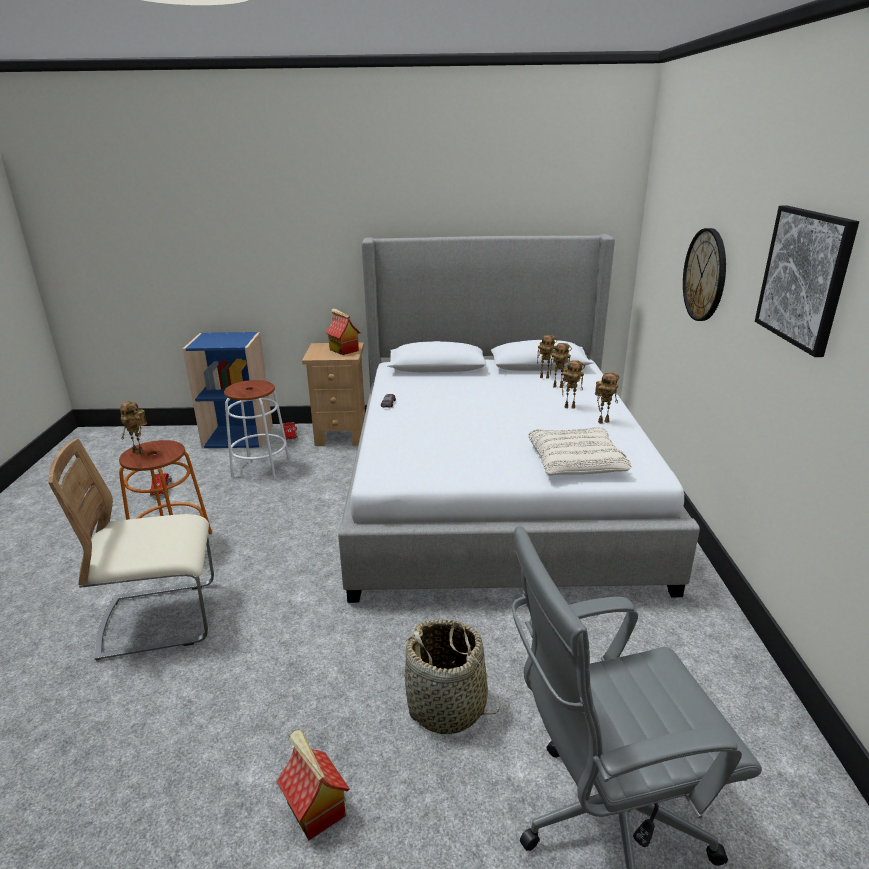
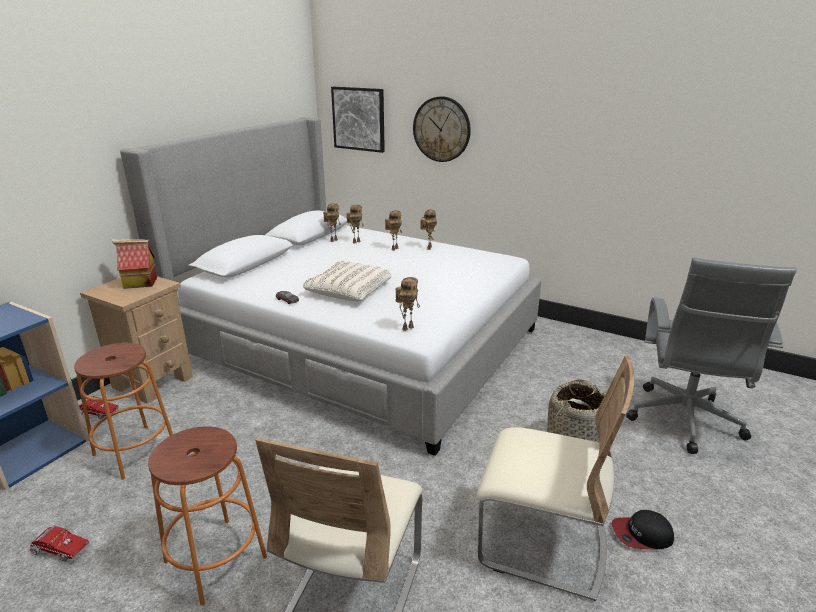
camera: 60 degrees left, 0 degrees up
toy robot [120,401,147,455] -> toy robot moved to [395,277,420,331]
white stool [224,380,290,479] -> orange stool [74,343,173,480]
toy house [277,730,350,840] -> cap [612,510,674,549]
beige pillow [528,427,632,475] -> beige pillow moved to [303,261,392,301]
picture [755,206,859,357] -> picture moved to [331,87,385,153]
none -> beige chair [477,356,634,601]

